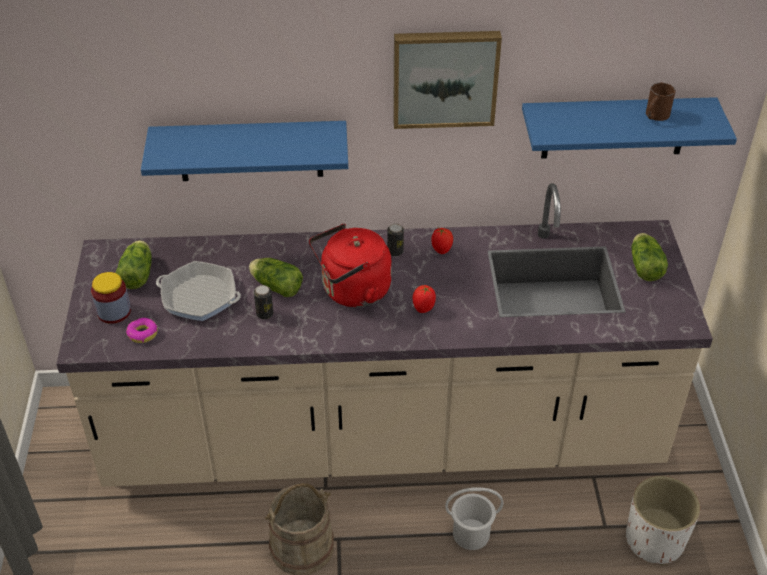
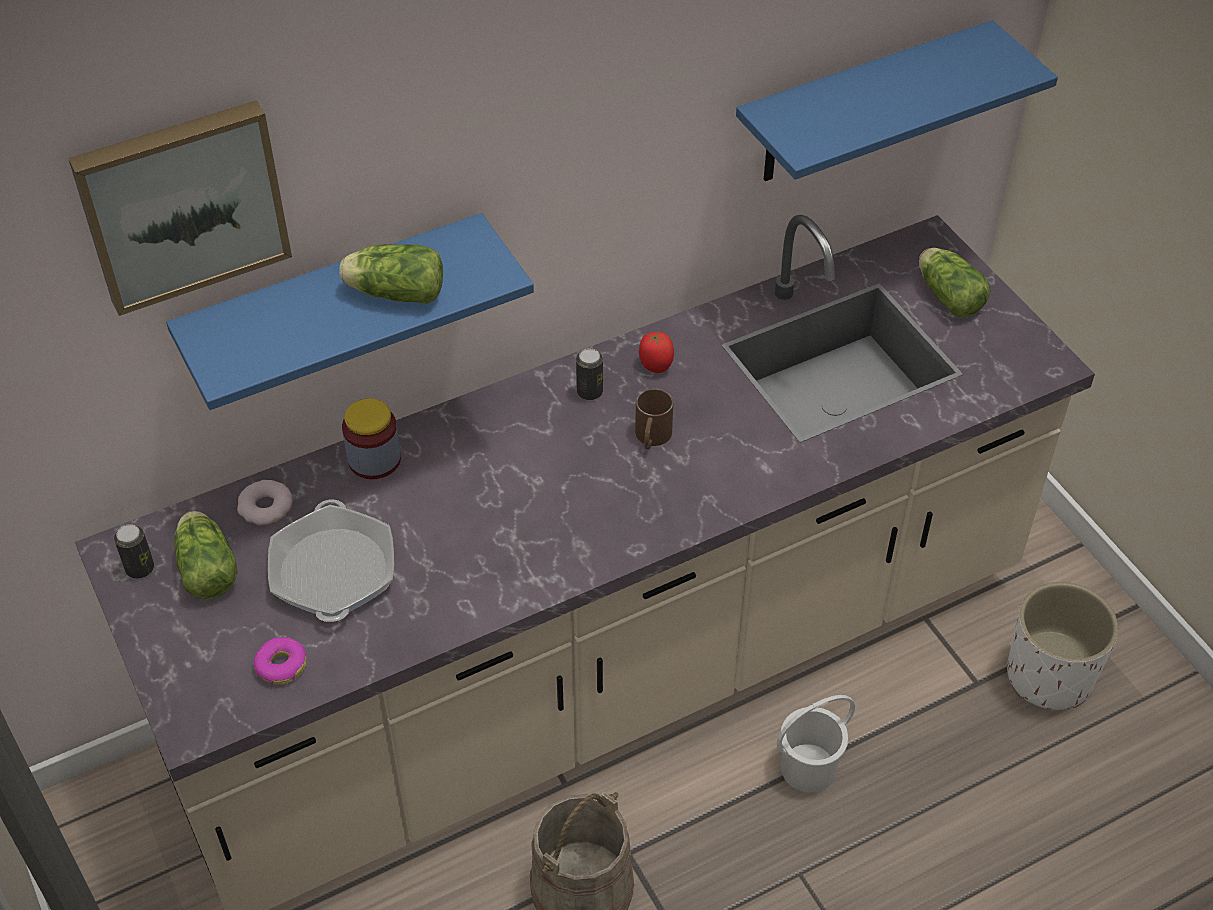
camera: 25 degrees left, 5 degrees up
jar [91,272,131,324] -> jar moved to [342,398,401,479]
frying pan [156,261,241,321] -> frying pan turned 90 degrees clockwise [268,499,394,622]
lettuce [249,258,303,297] -> lettuce moved to [339,244,443,304]
can [254,285,273,319] -> can moved to [114,524,154,579]
red kettle [309,224,391,307] -> none
picture [393,31,502,129] -> picture moved to [68,100,292,316]
tomato [413,285,436,313] -> none
brown mug [646,83,675,121] -> brown mug moved to [635,389,673,449]
none -> donut [237,480,292,526]

